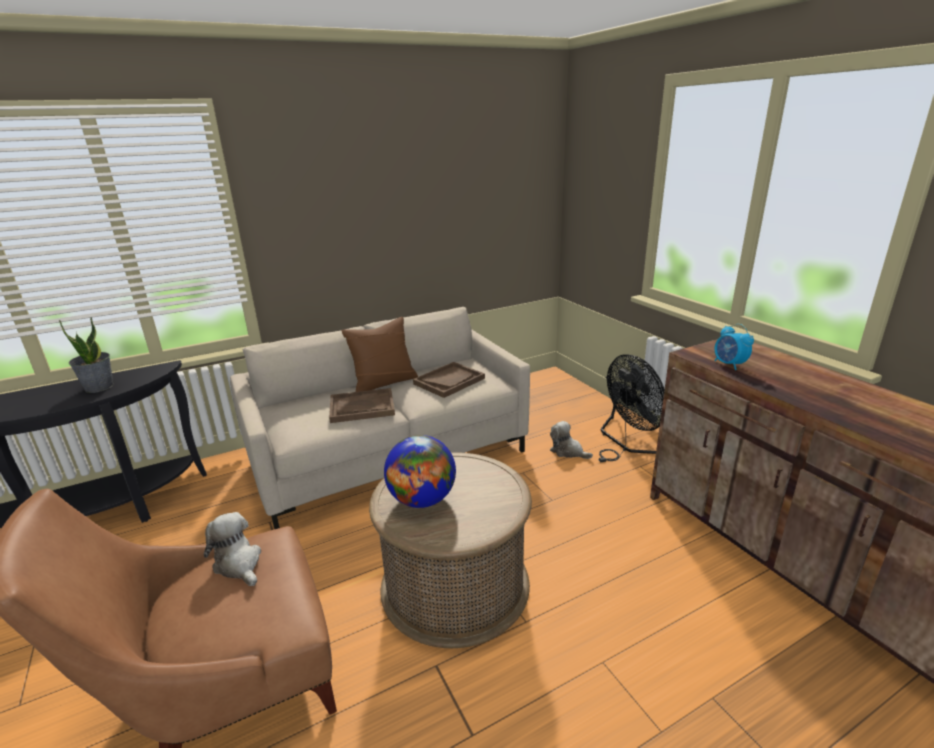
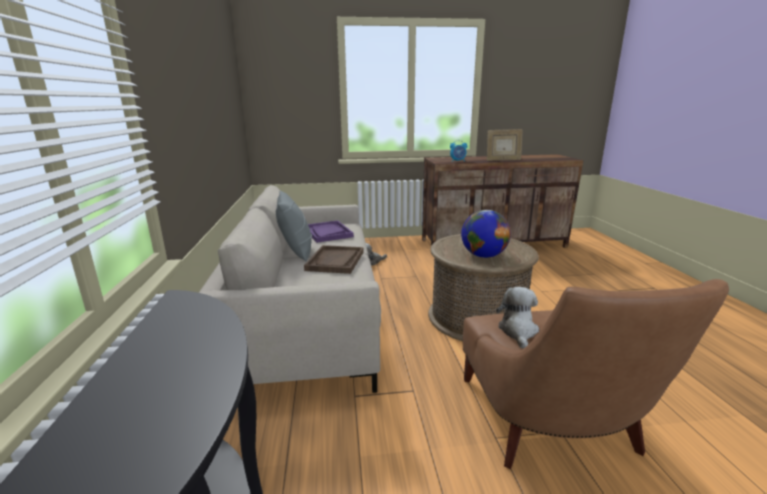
camera: 70 degrees left, 5 degrees down
potted plant [59,317,113,393] -> none
plush toy [203,512,261,586] -> plush toy turned 120 degrees clockwise [496,287,539,349]
brown pillow [342,317,418,392] -> grey pillow [276,190,312,261]
brown tray [413,362,485,398] -> purple tray [308,220,354,243]
black fan [598,354,665,462] -> none
none -> picture frame [487,129,523,161]

